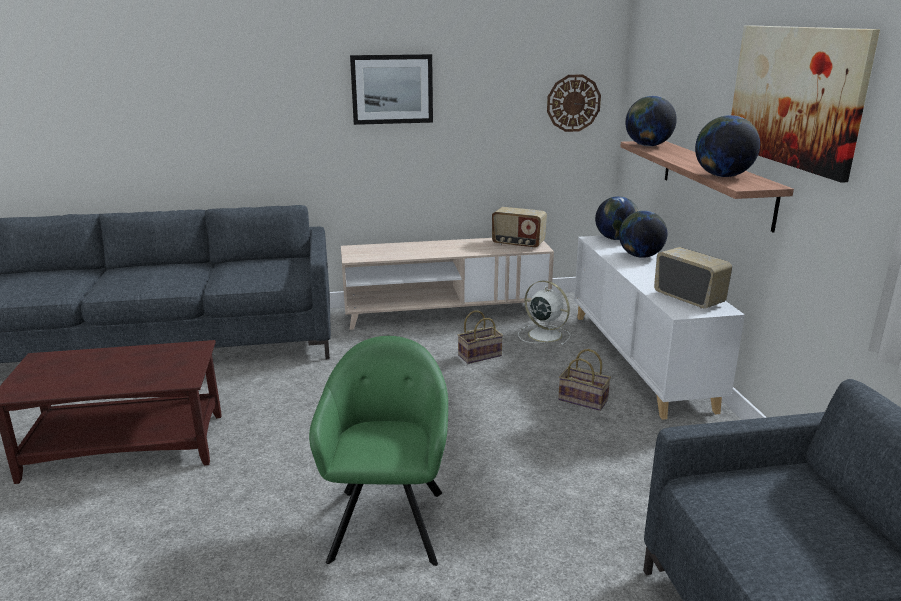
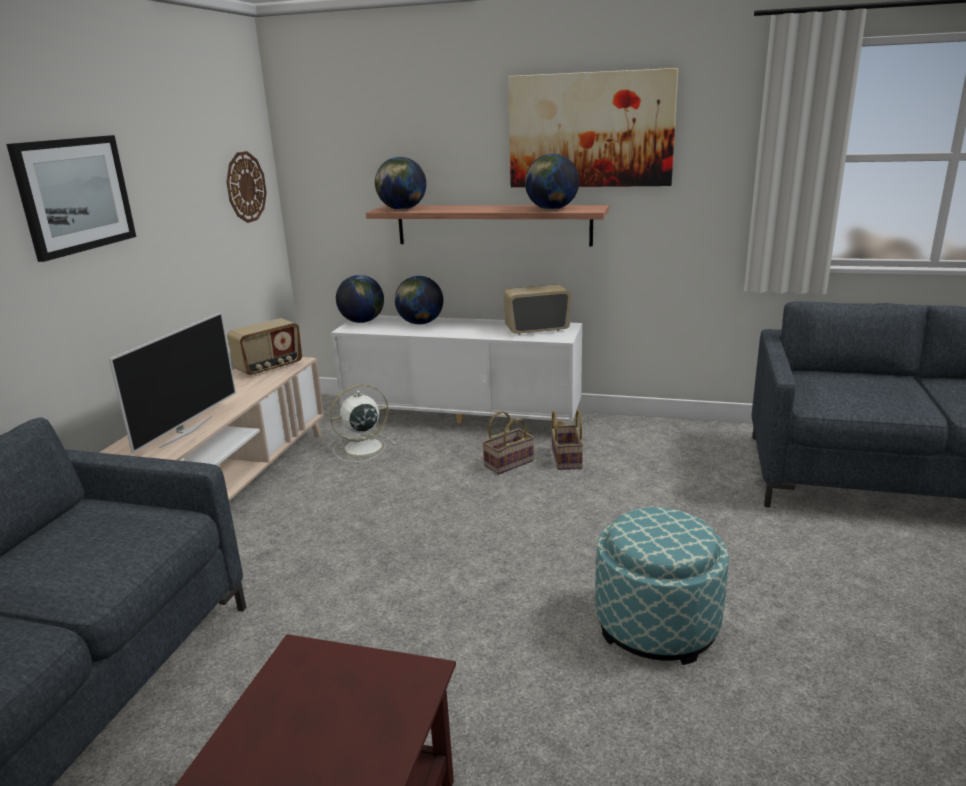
camera: 65 degrees left, 0 degrees up
green armchair [309,336,448,566] -> ottoman [595,507,729,665]
basket [458,310,503,364] -> basket moved to [551,410,584,470]
none -> television [109,312,236,453]

